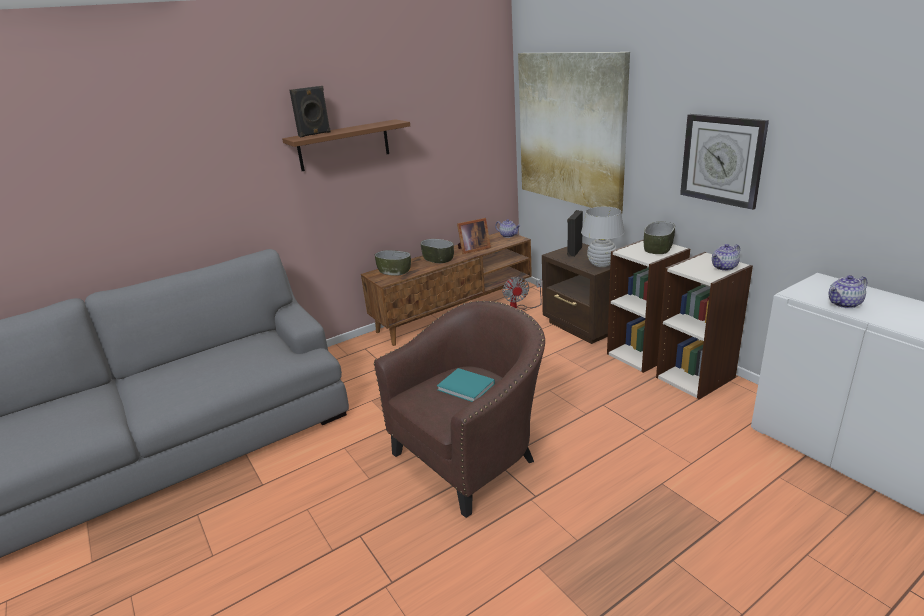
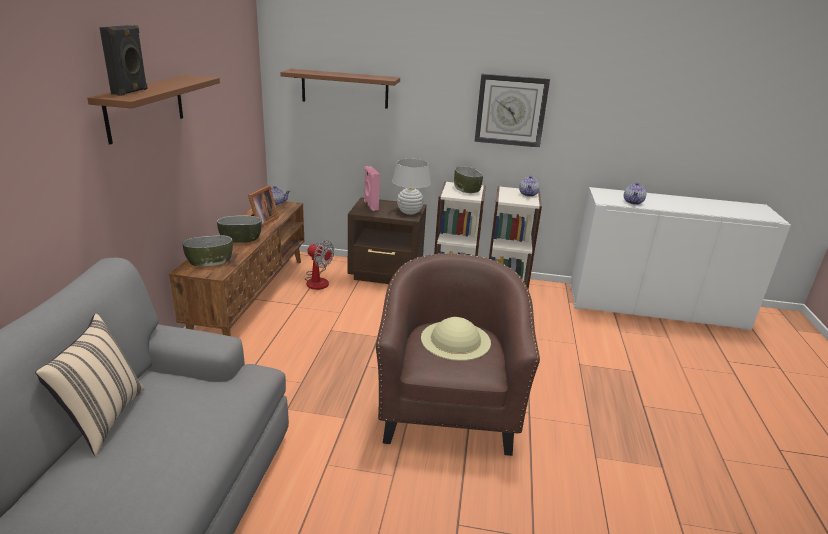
camera: 50 degrees left, 0 degrees up
turquoise book [437,368,495,402] -> beige hat [421,317,491,361]
picture [518,52,630,214] -> brown shelf [280,69,400,109]
black speaker [567,210,583,257] -> pink speaker [364,166,380,211]
none -> beige pillow [35,314,145,456]

